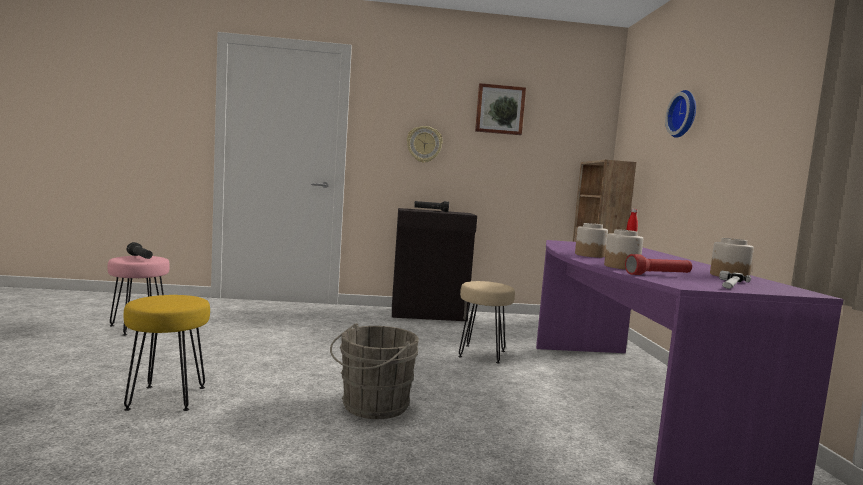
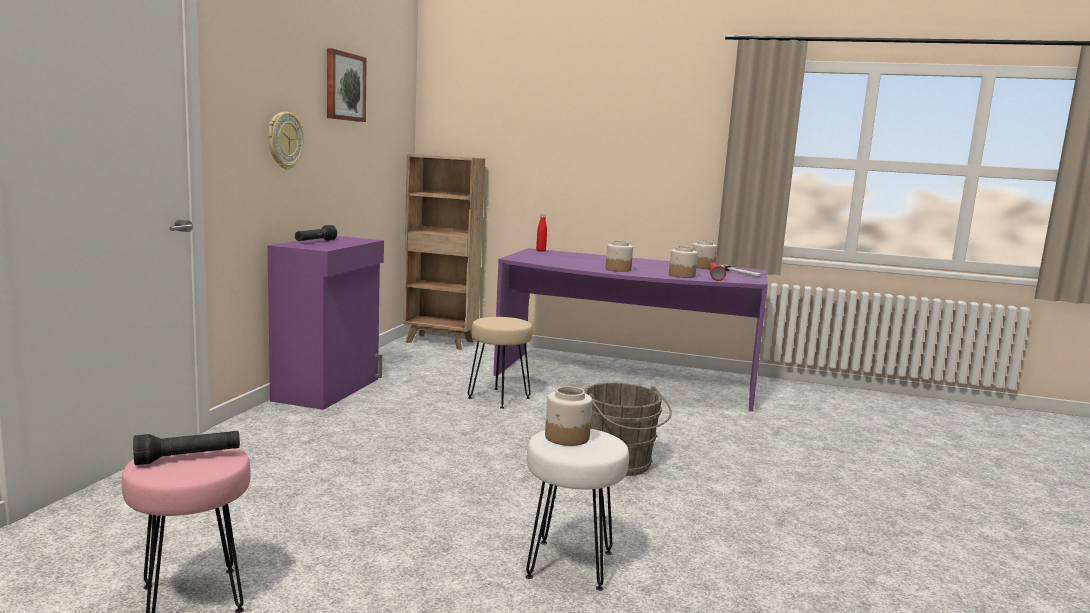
camera: 70 degrees left, 5 degrees up
yellow stool [124,295,210,411] -> white stool [526,429,629,591]
black cabinet [392,208,477,321] -> purple cabinet [267,236,384,410]
wall clock [665,90,696,138] -> none
none -> jar [545,386,592,446]

